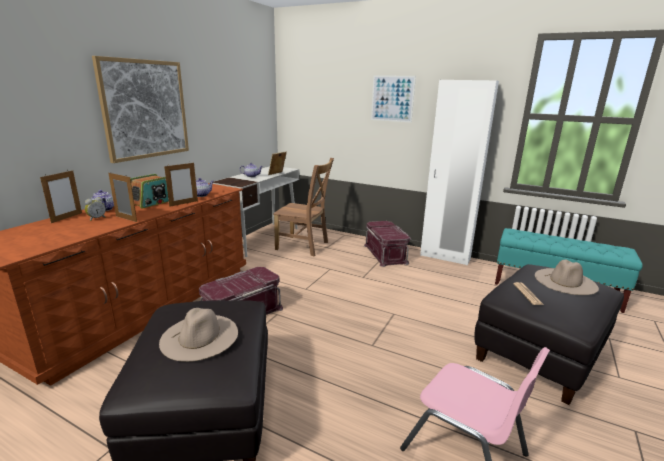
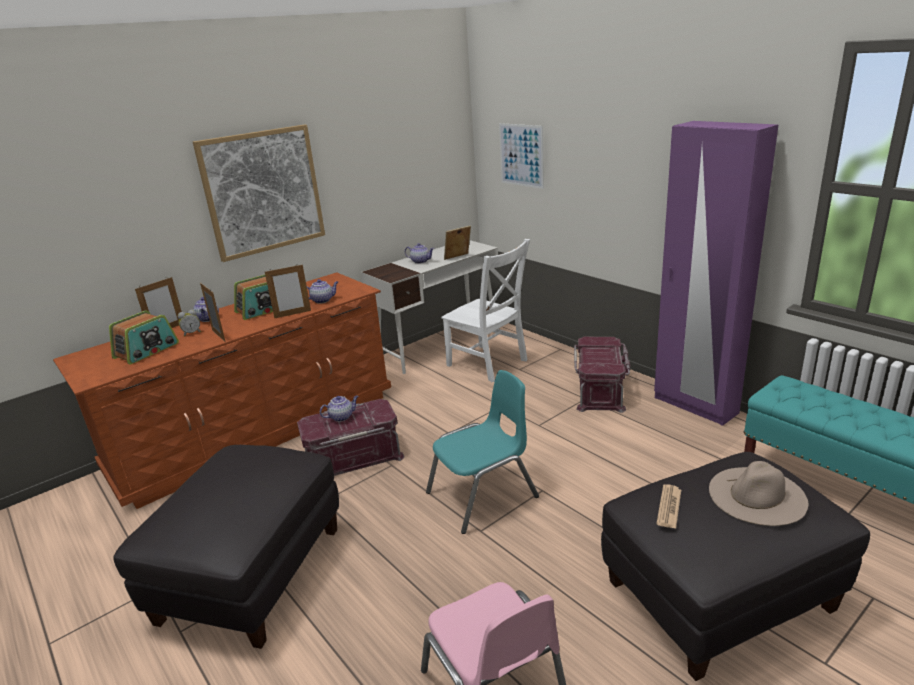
camera: 25 degrees right, 5 degrees up
beige hat [159,308,238,362] -> none
brown chair [273,158,334,256] -> white chair [441,239,530,382]
picture [371,75,416,123] -> picture moved to [499,123,544,189]
white wardrobe [420,80,499,265] -> purple wardrobe [654,121,778,426]
none -> radio [109,310,179,365]
none -> teapot [320,396,358,422]
none -> turquoise chair [426,370,539,534]

